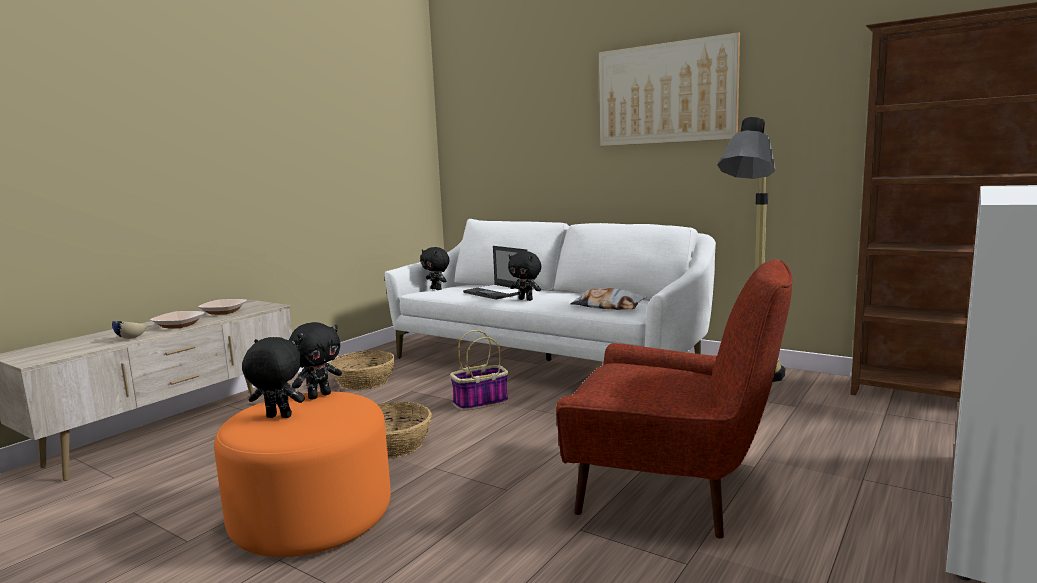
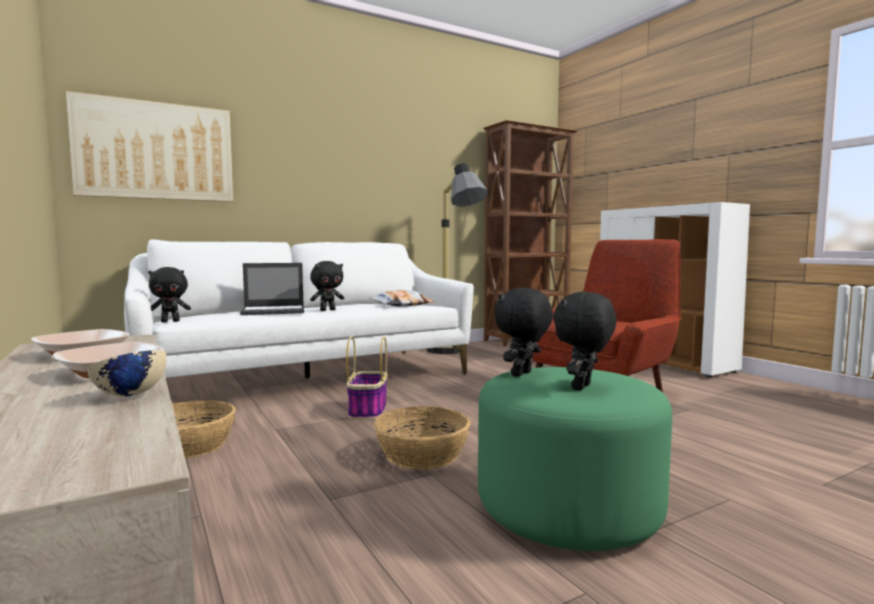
camera: 65 degrees left, 5 degrees down
orange ottoman [214,392,391,557] -> green ottoman [478,367,672,551]
black plush toy [289,322,342,400] -> black plush toy turned 120 degrees counterclockwise [494,288,553,377]
picture [599,32,740,146] -> picture moved to [66,91,233,202]

